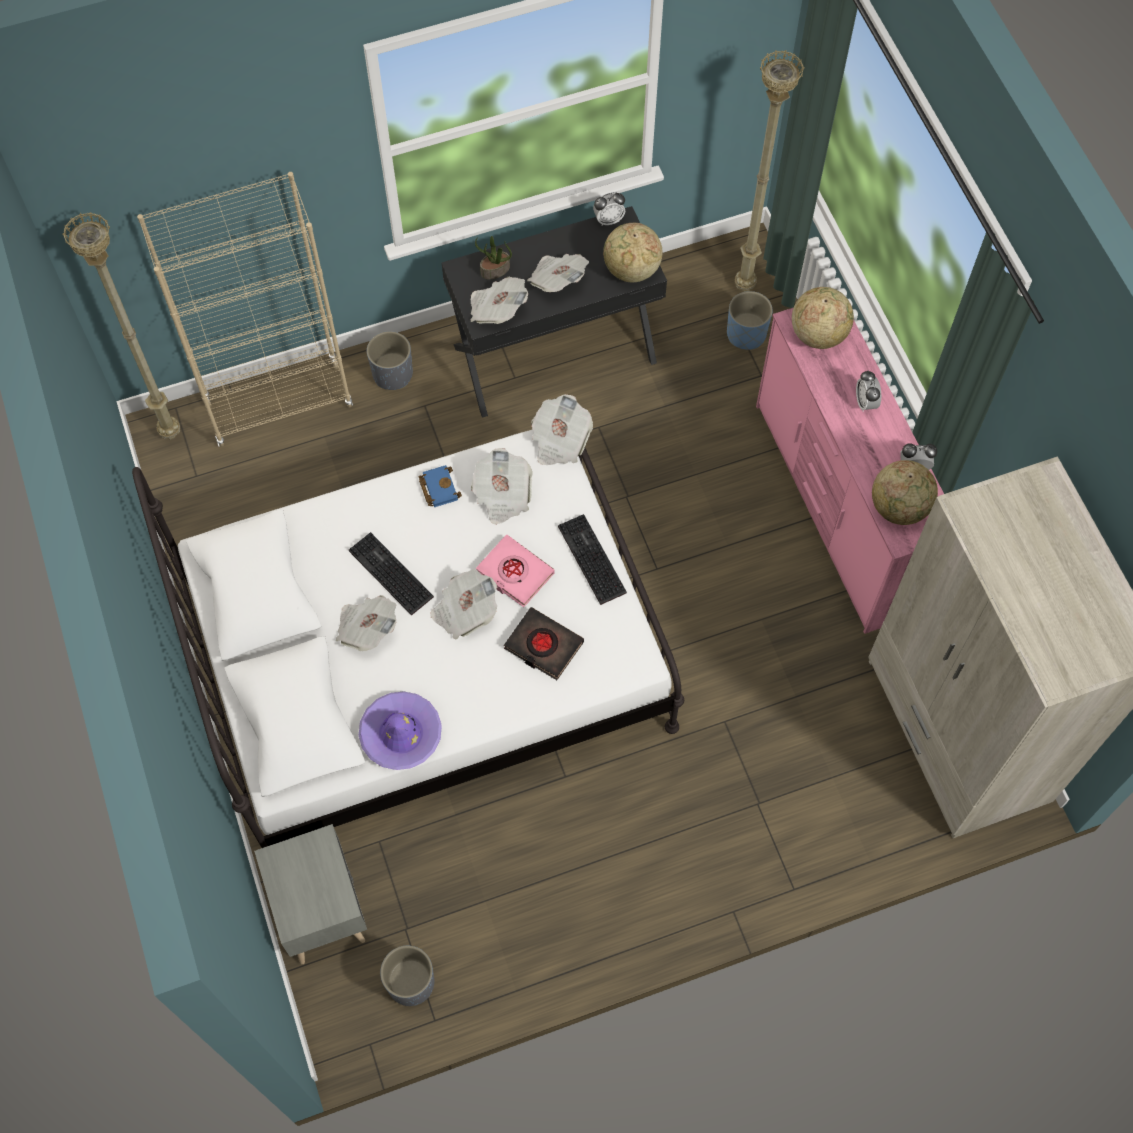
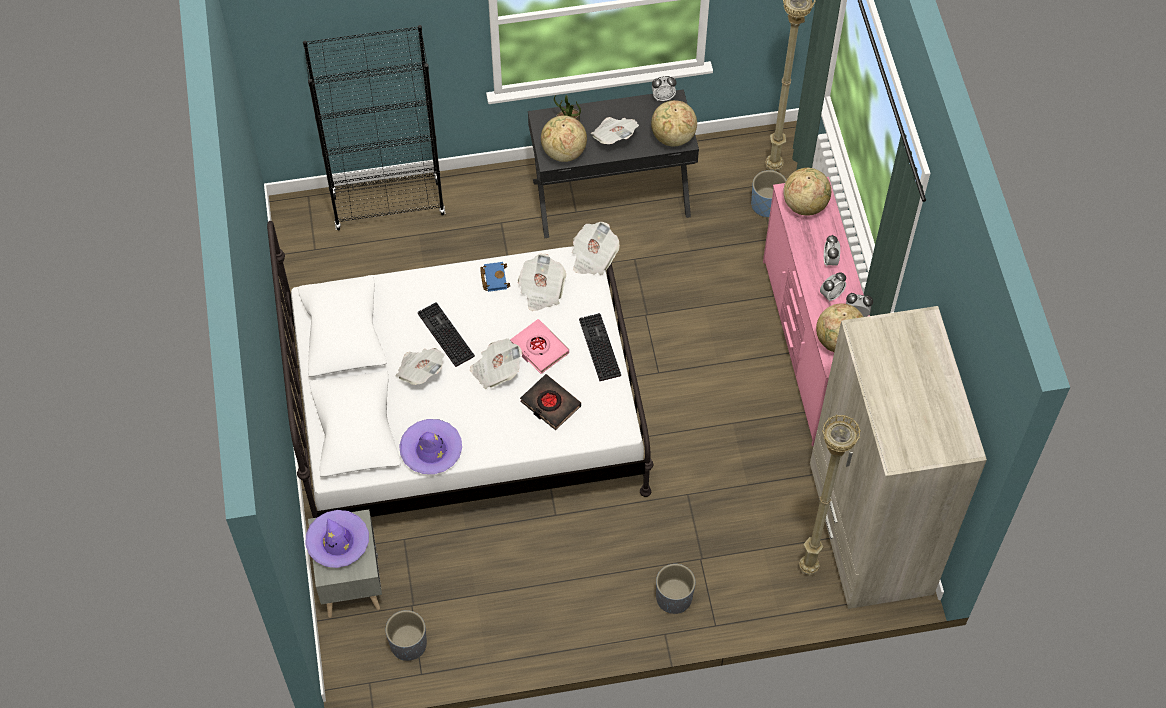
camera: 10 degrees right, 5 degrees down
beige floor lamp [62,212,180,439] -> beige floor lamp moved to [799,415,861,575]
beige bookcase [137,172,353,447] -> black bookcase [303,25,446,230]
grey planter [367,331,413,390] -> grey planter moved to [656,564,695,614]
newspaper [470,277,528,324] -> globe [541,115,587,162]
none -> purple hat [306,510,369,568]
none -> alarm clock [820,272,846,302]

